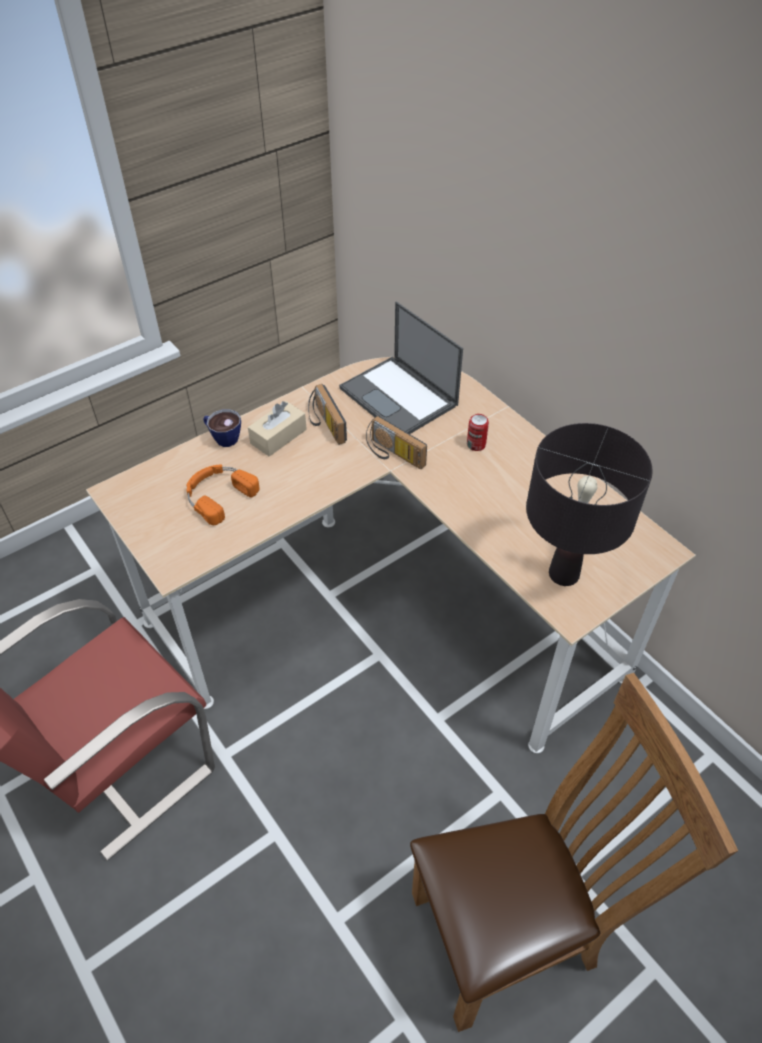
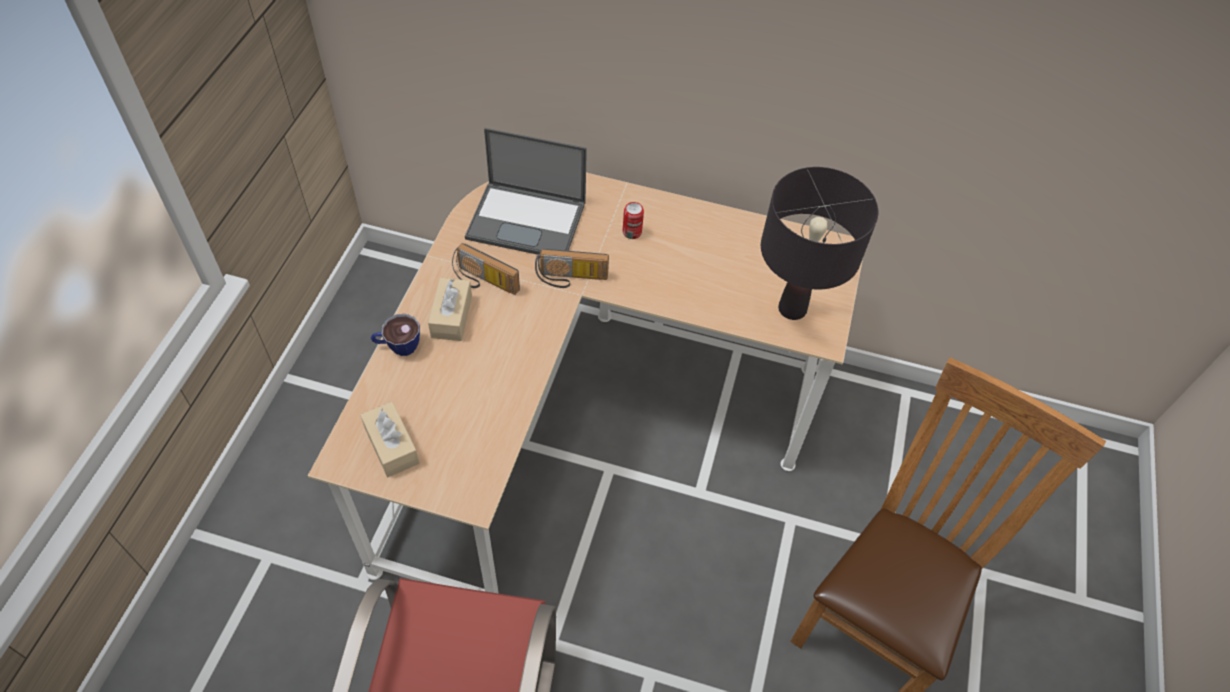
camera: 40 degrees left, 5 degrees up
orange headphones [186,465,260,525] -> none
none -> beige tissue box [360,402,419,477]

